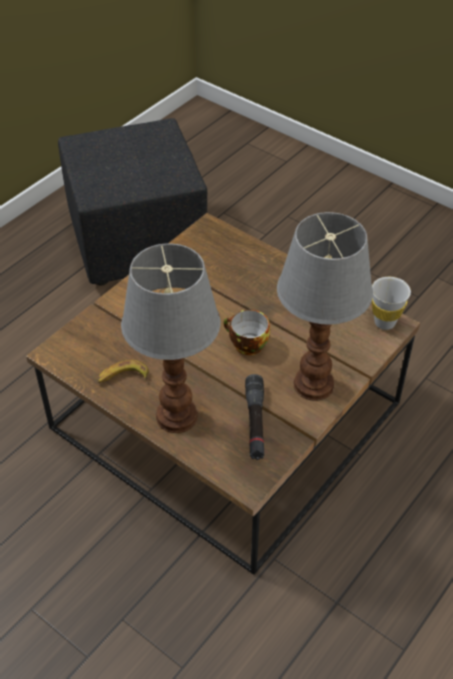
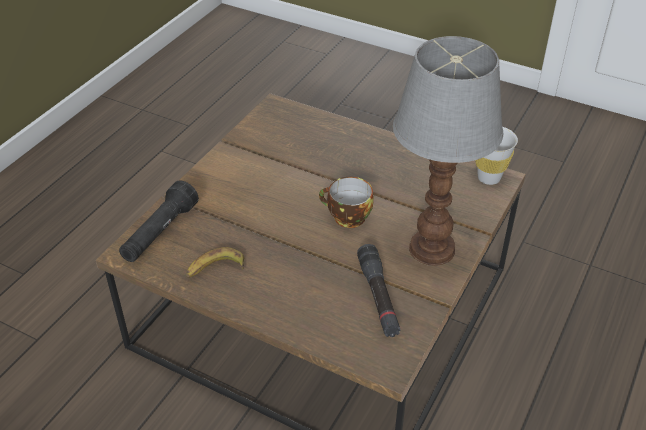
camera: 10 degrees left, 5 degrees down
black ottoman [58,118,207,285] -> none
table lamp [121,243,221,433] -> none
none -> black flashlight [119,180,199,262]

